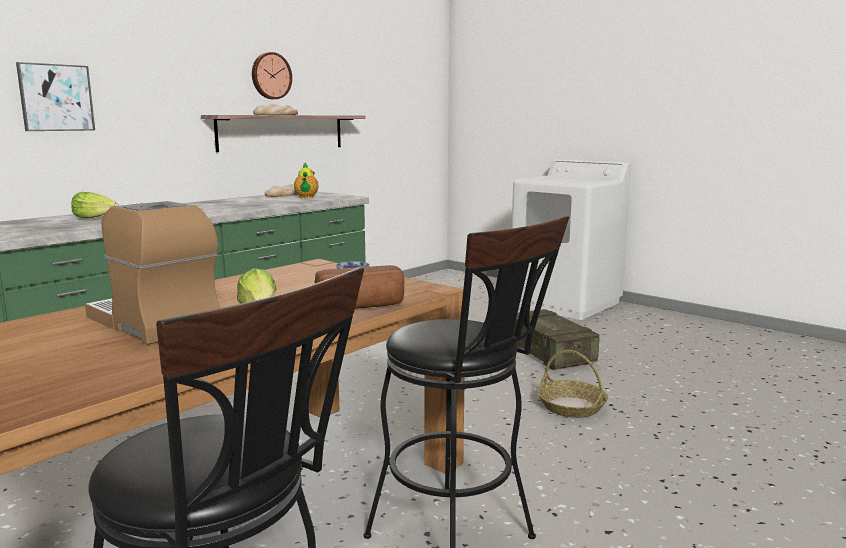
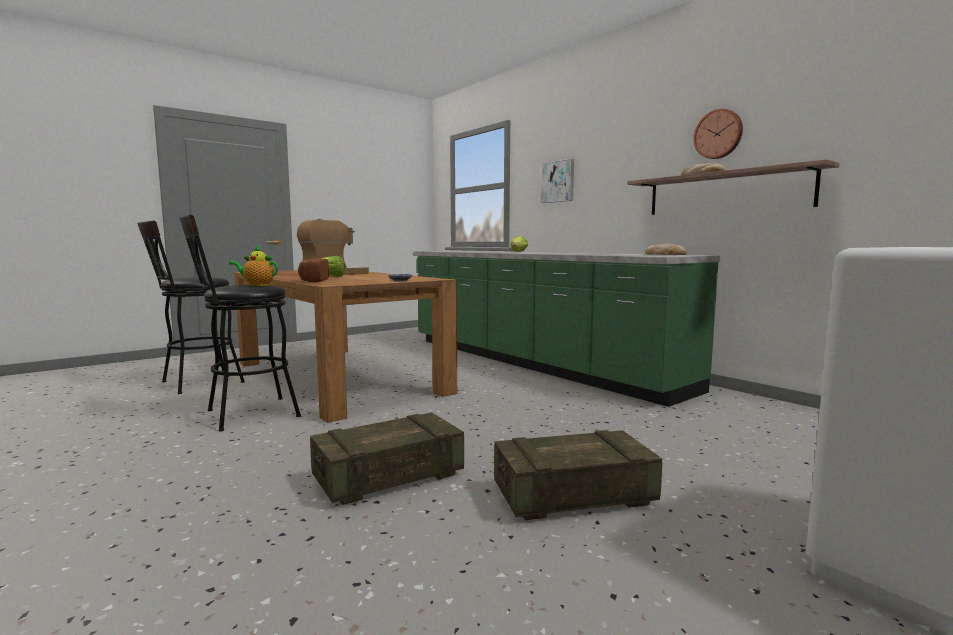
camera: 100 degrees right, 5 degrees down
teapot [294,163,319,198] -> teapot moved to [229,245,278,286]
basket [537,350,608,418] -> crate [310,413,464,505]

